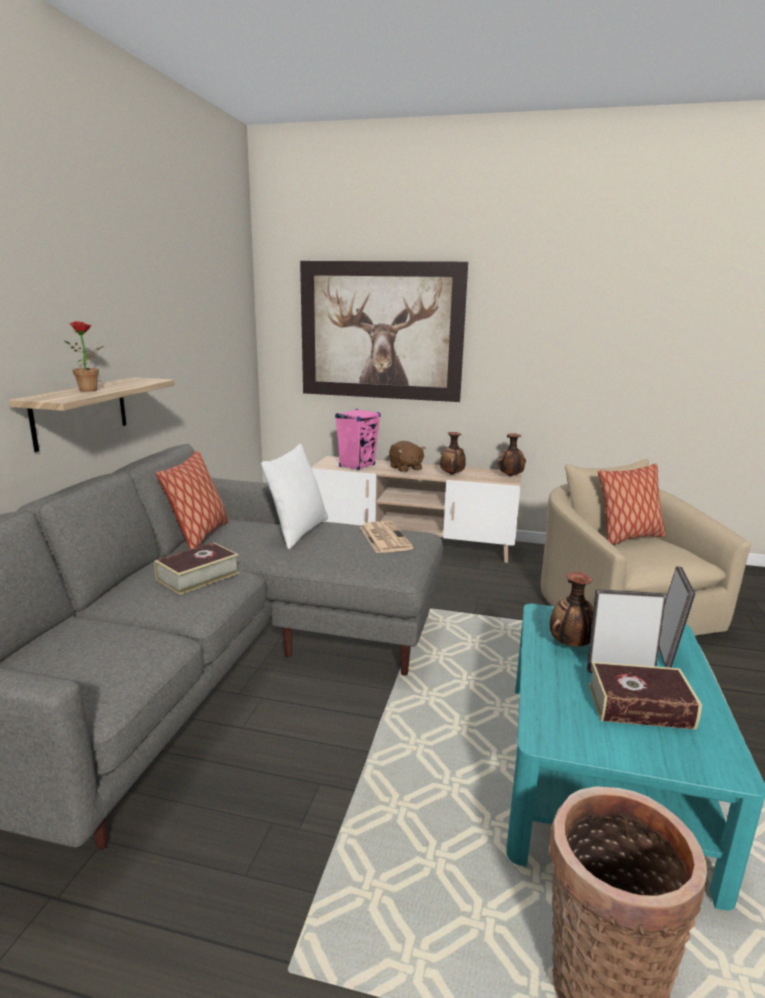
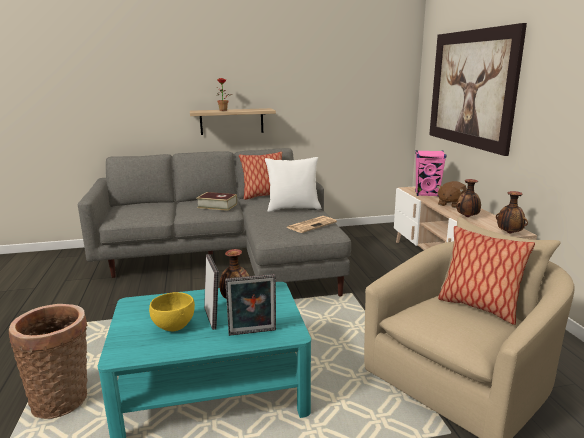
camera: 65 degrees right, 0 degrees up
book [588,662,702,730] -> yellow bowl [149,292,195,331]

